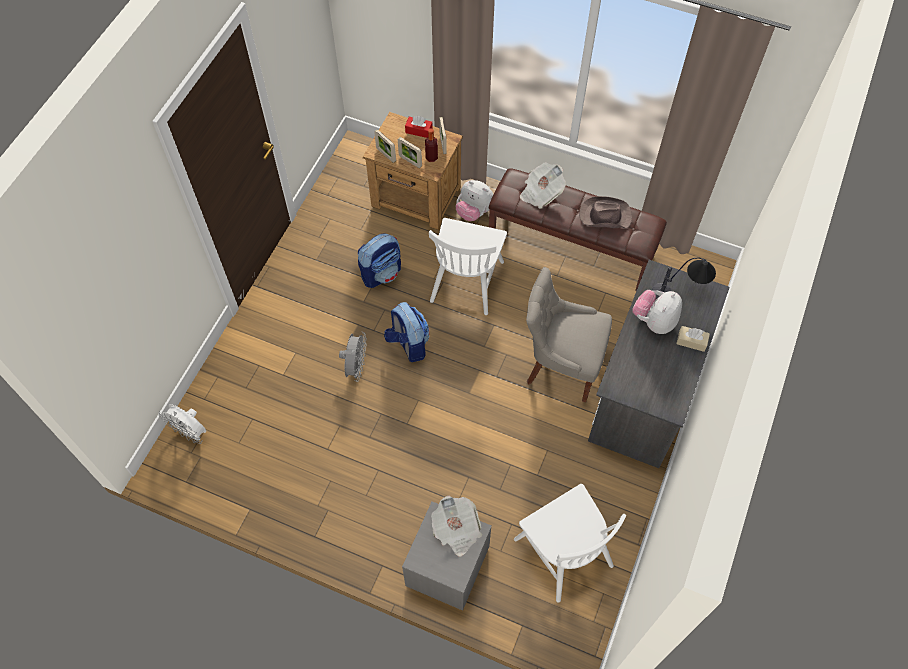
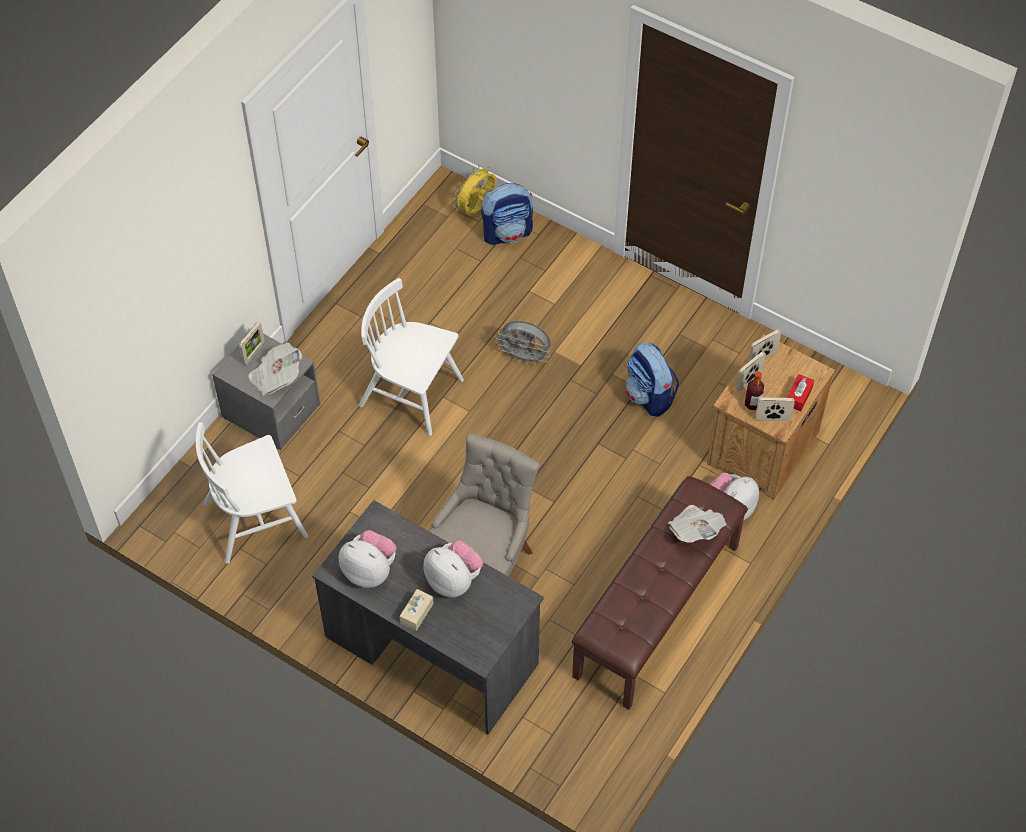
camera: 100 degrees right, 5 degrees down
white fan [159,404,206,444] -> yellow fan [453,165,497,216]
backpack [384,302,430,362] -> backpack moved to [481,183,533,245]
white chair [429,218,507,315] -> white chair moved to [359,278,464,436]
brown hat [579,196,632,229] -> none
table lamp [652,258,716,299] -> none
none -> picture frame [239,322,265,365]
none -> plush toy [339,530,397,588]

